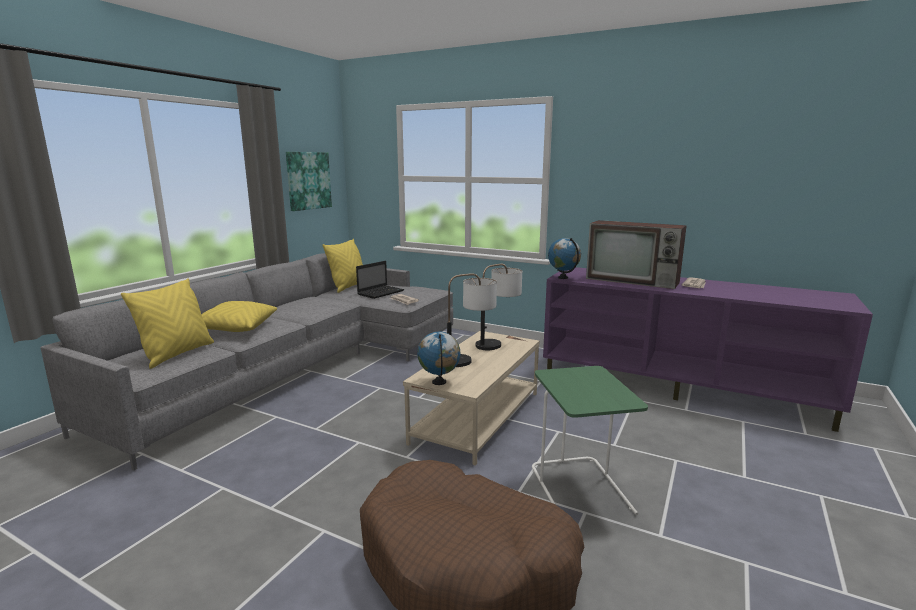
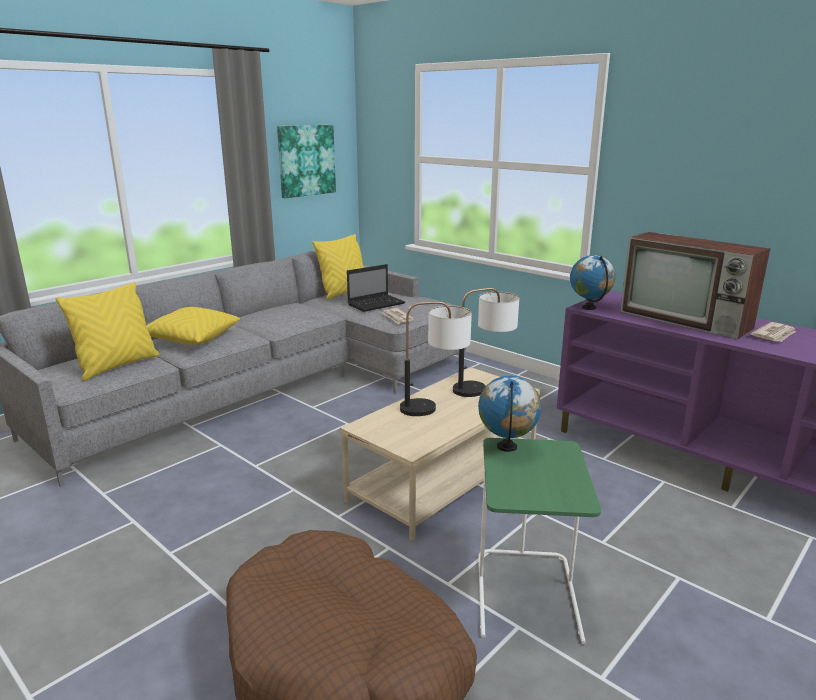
camera: 15 degrees right, 5 degrees up
globe [417,332,461,385] -> globe moved to [478,376,541,452]

